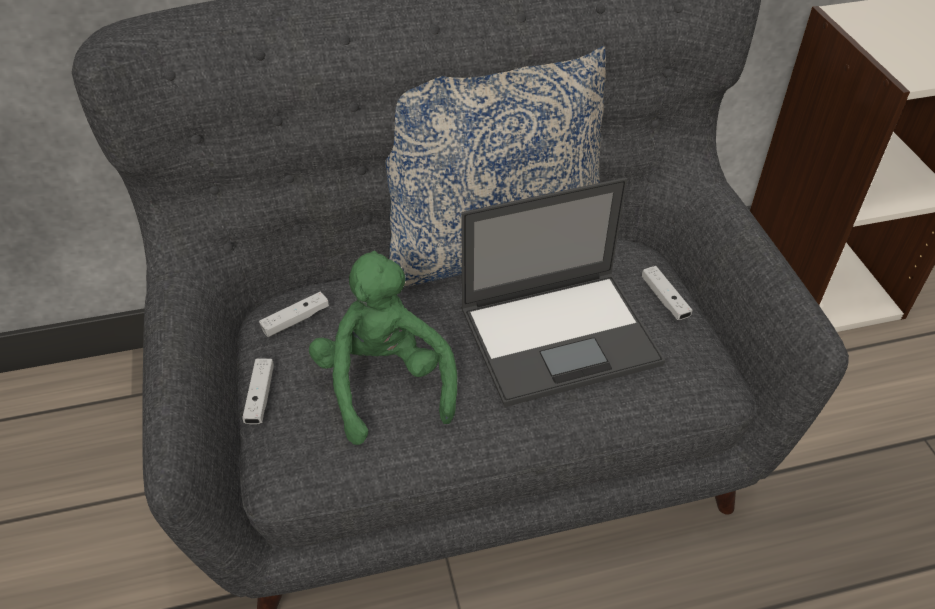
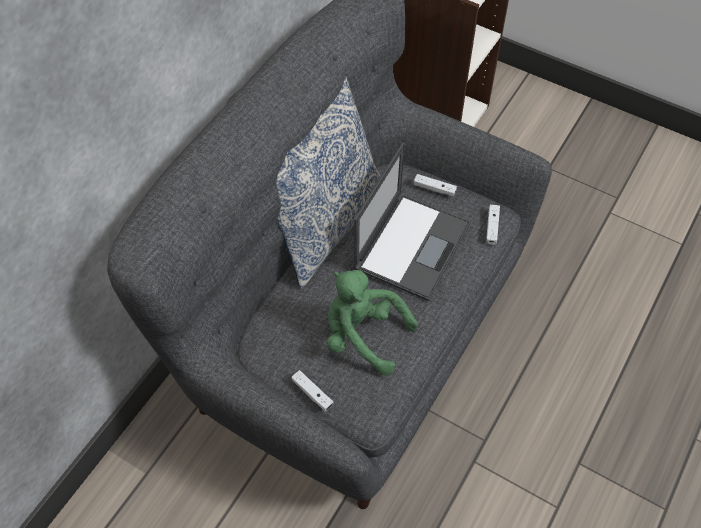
camera: 45 degrees left, 10 degrees up
white game controller [259,292,329,337] -> white game controller moved to [486,204,500,245]

